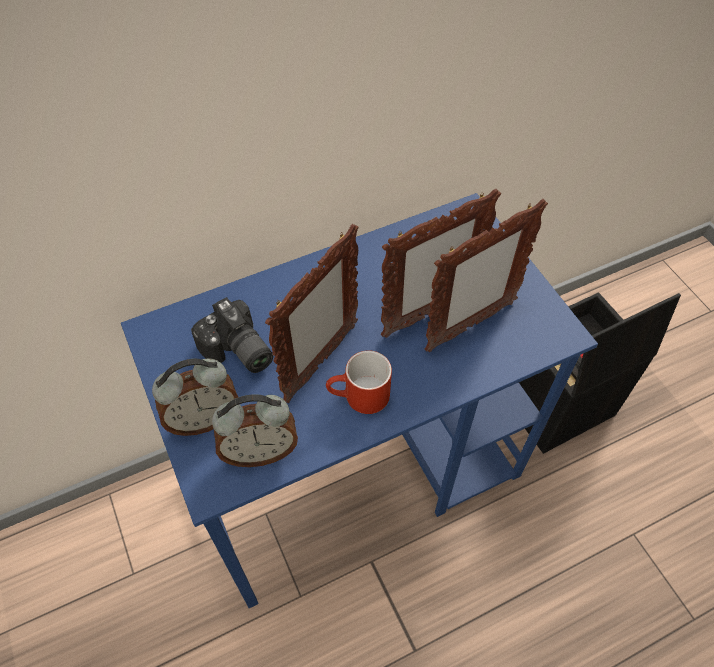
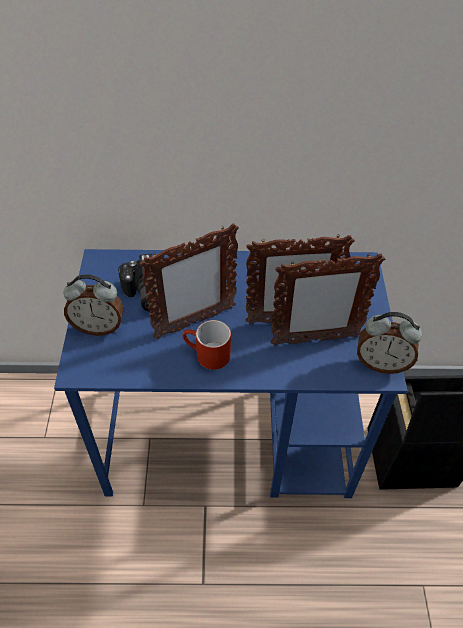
camera: 25 degrees right, 5 degrees down
alarm clock [212,394,298,467] -> alarm clock moved to [357,312,422,374]

